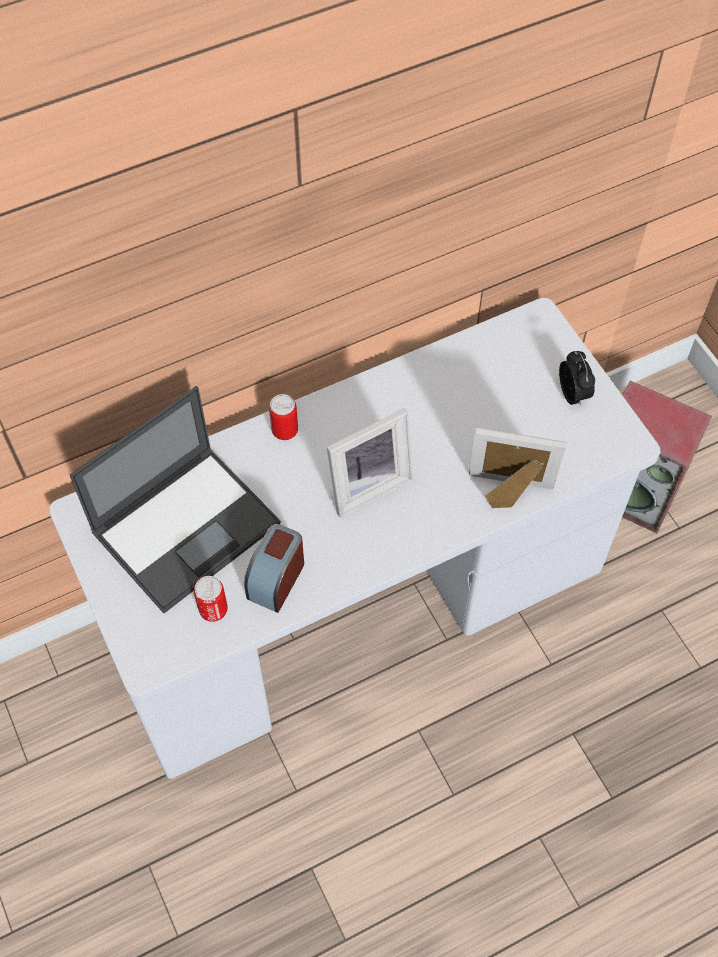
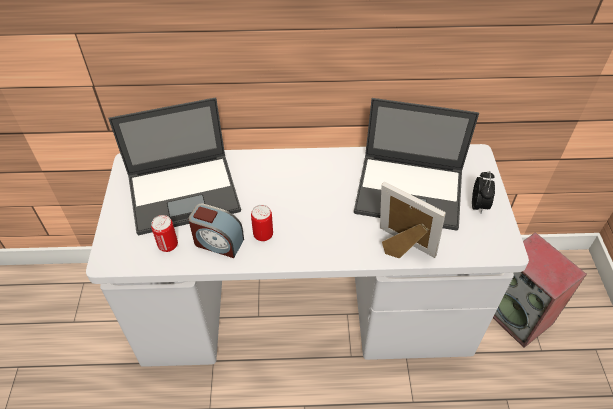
camera: 25 degrees right, 10 degrees down
alarm clock [244,524,304,613] -> alarm clock turned 120 degrees counterclockwise [188,203,244,258]
can [269,394,298,440] -> can moved to [251,205,273,241]
picture frame [327,408,412,517] -> none
none -> laptop [354,98,479,231]

